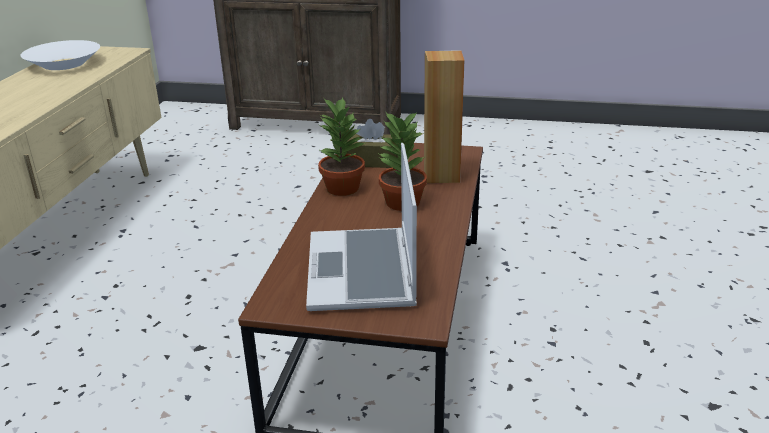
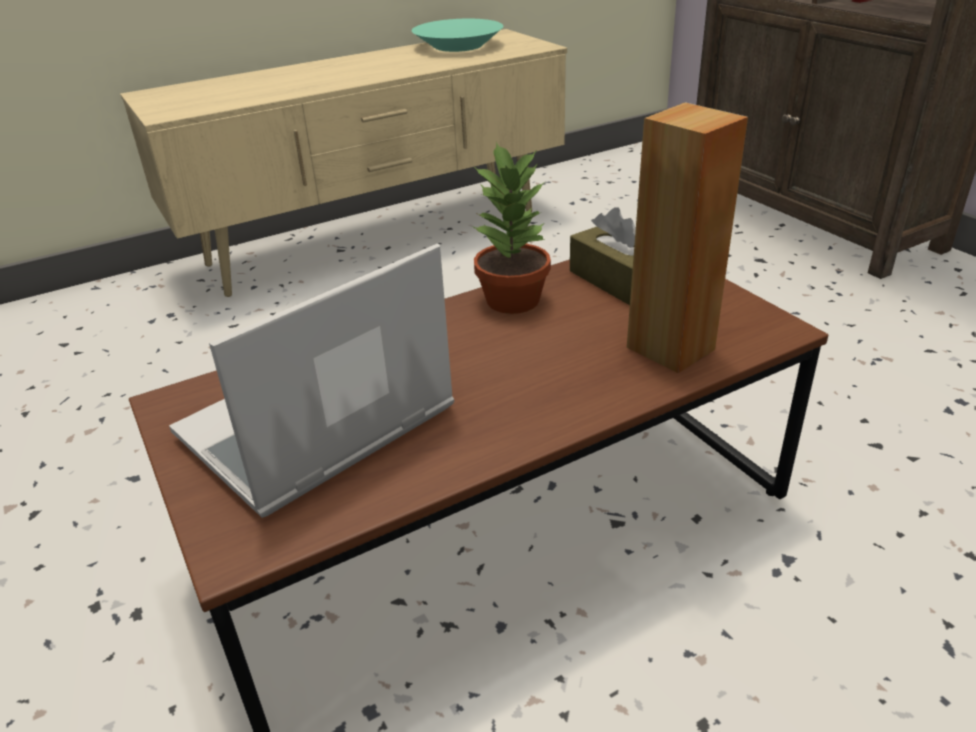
camera: 50 degrees right, 5 degrees up
white bowl [20,40,100,70] -> turquoise bowl [412,19,503,52]
potted plant [379,111,427,211] -> none

